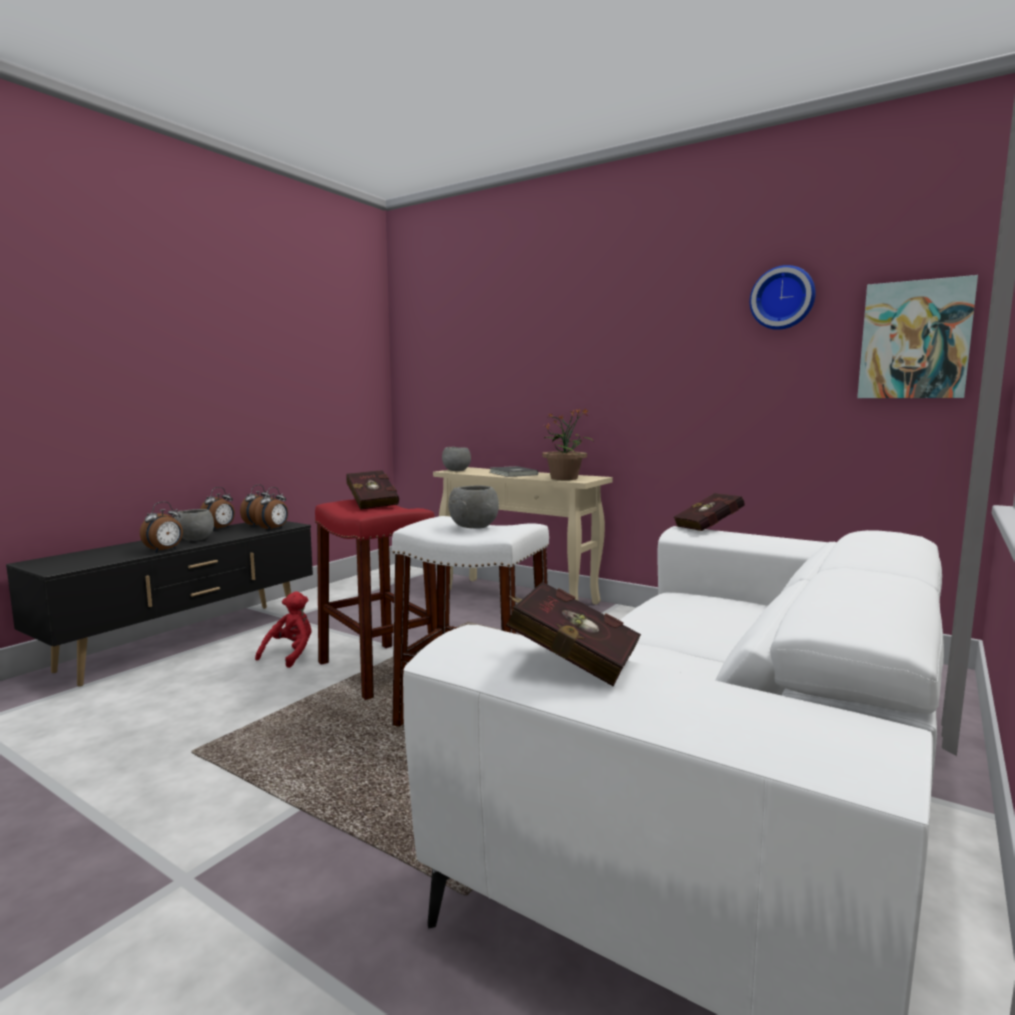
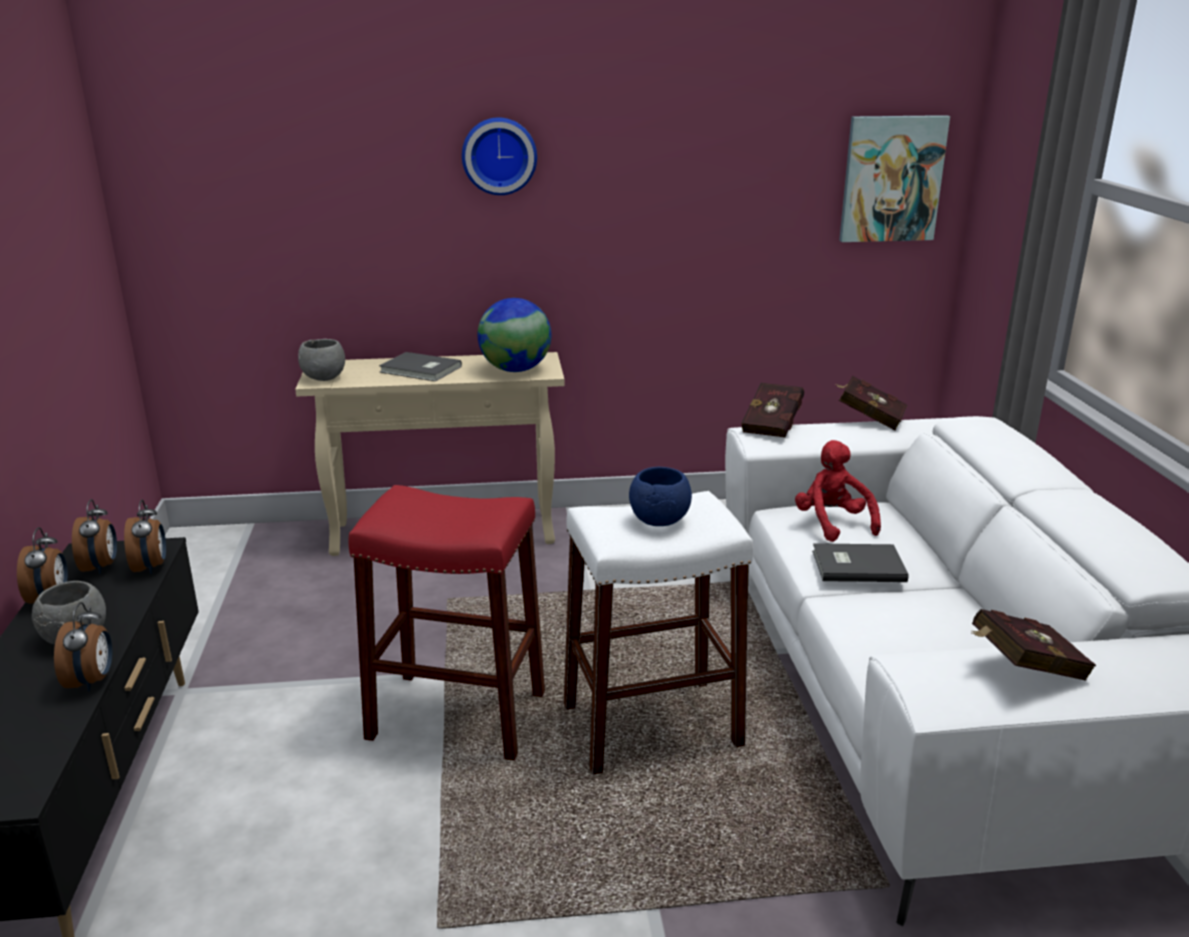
camera: 40 degrees left, 15 degrees up
red plush toy [255,591,312,668] -> red plush toy moved to [795,440,881,542]
red book [346,470,399,510] -> red book moved to [835,376,907,430]
grey bowl [448,485,499,529] -> blue bowl [629,467,692,526]
potted plant [542,408,594,480] -> globe [478,298,551,372]
wall clock [750,265,816,330] -> wall clock moved to [462,117,537,195]
none -> grey book [812,543,909,582]

